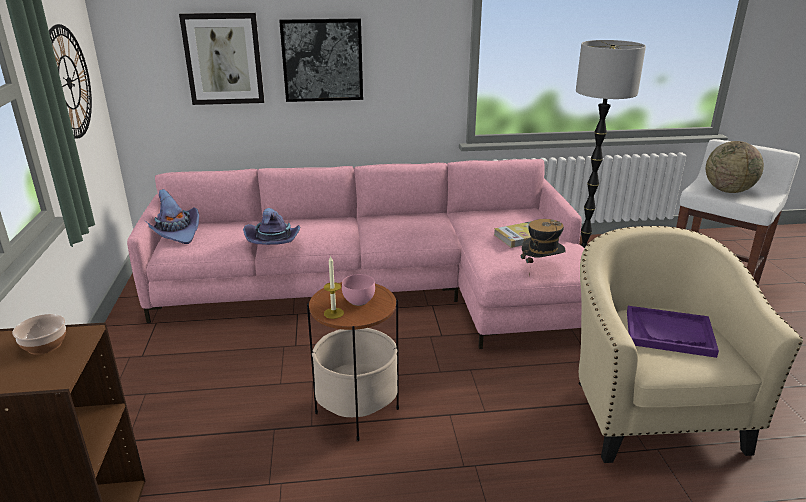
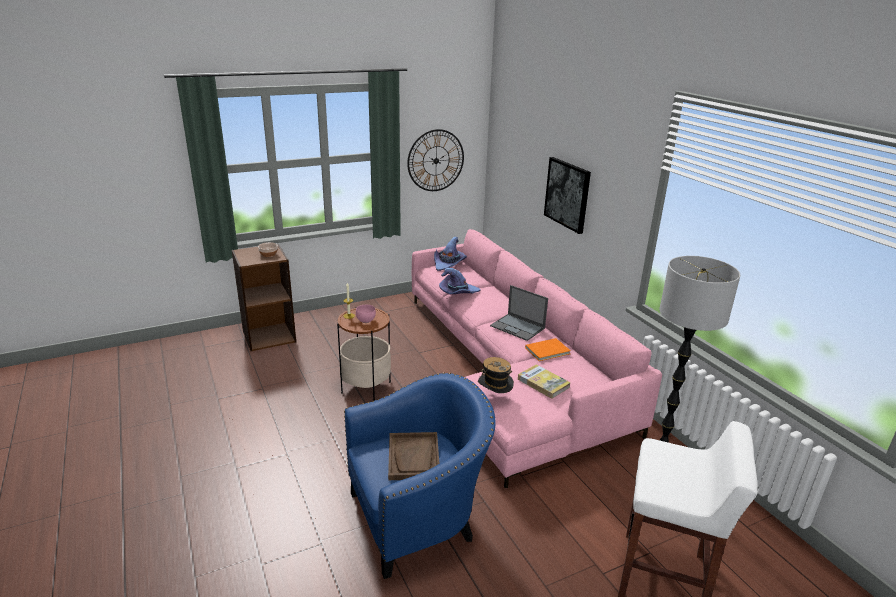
camera: 70 degrees right, 0 degrees up
picture [179,13,264,105] -> none
beige armchair [578,226,803,463] -> blue armchair [344,373,495,579]
purple tray [627,306,719,358] -> brown tray [388,432,439,480]
globe [706,141,764,193] -> none
none -> laptop [490,285,548,341]
none -> orange book [525,338,571,361]

